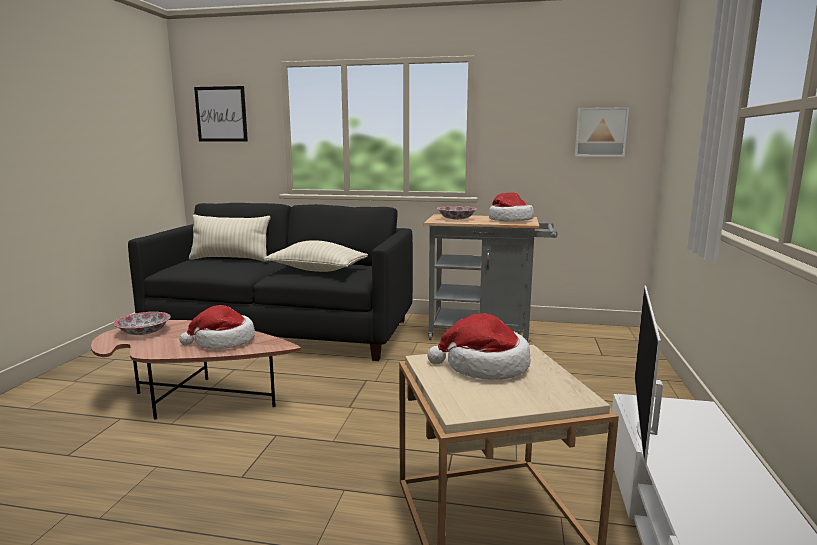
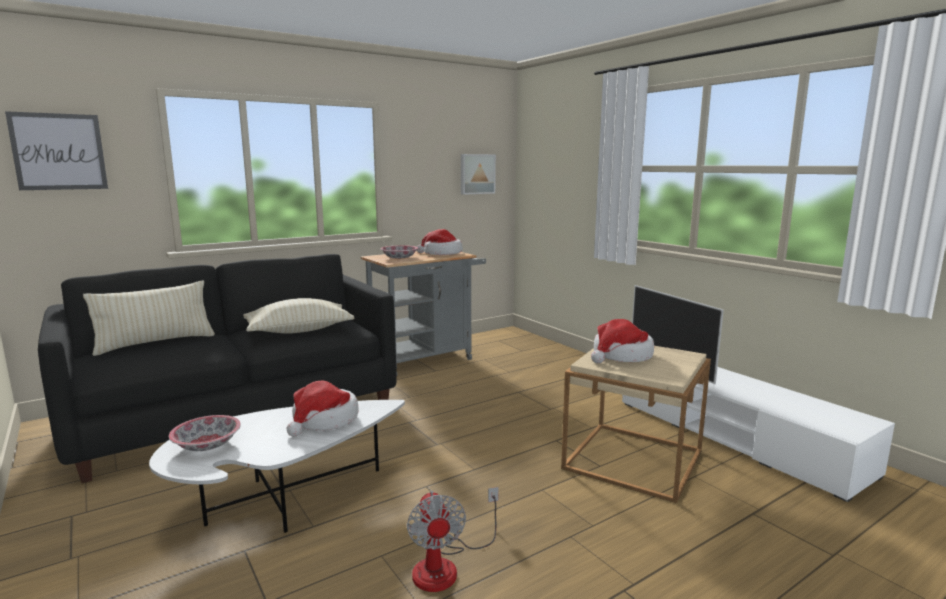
camera: 45 degrees left, 0 degrees up
brown coffee table [91,320,301,420] -> white coffee table [149,400,405,533]
none -> fan [407,487,499,592]

